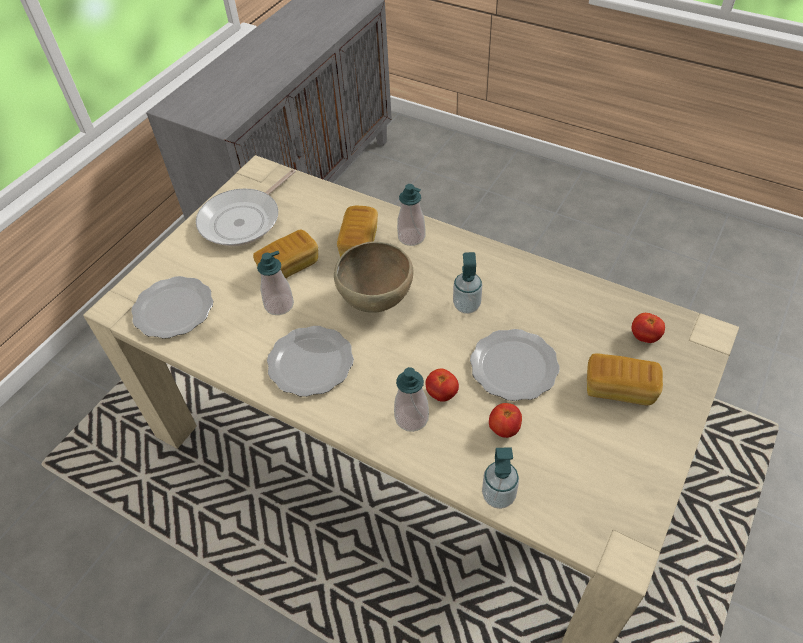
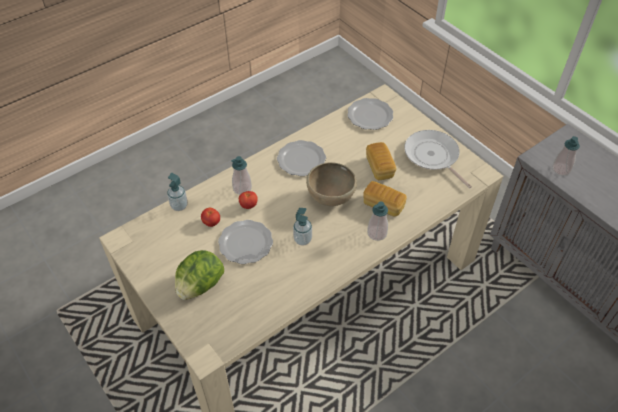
camera: 110 degrees right, 0 degrees up
soap dispenser [257,251,294,315] -> soap dispenser moved to [552,136,580,176]
bread [587,353,663,405] -> lettuce [175,250,224,300]
tomato [631,313,665,343] -> none

